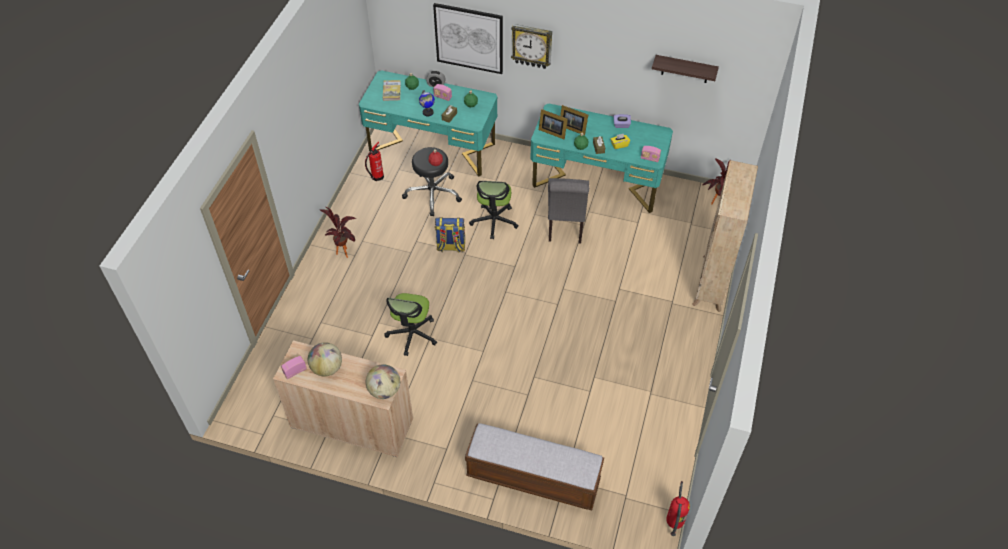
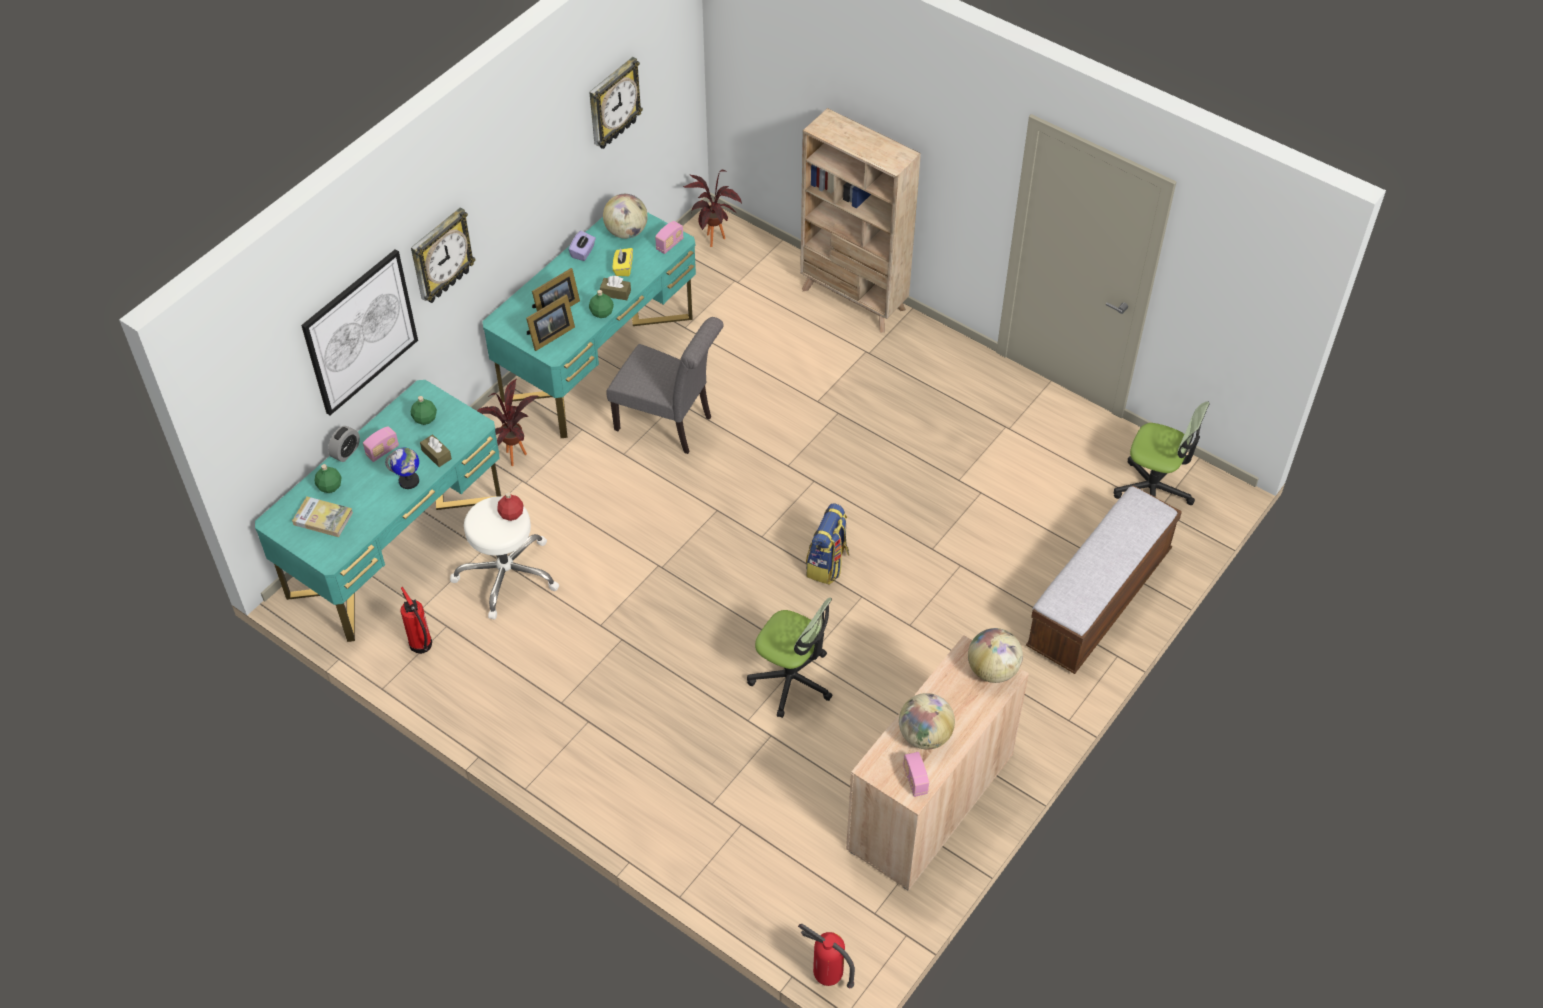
camera: 70 degrees left, 0 degrees up
potted plant [320,207,357,258] -> potted plant moved to [477,379,539,466]
black stool [402,147,462,216] -> white stool [450,496,559,620]
backpack [435,217,465,252] -> backpack moved to [806,503,849,585]
office chair [469,181,519,239] -> office chair moved to [1114,401,1210,505]
shelf [652,55,719,83] -> wall clock [589,57,643,149]
fire extinguisher [666,481,690,536] -> fire extinguisher moved to [798,924,855,988]
none -> globe [603,194,648,239]

